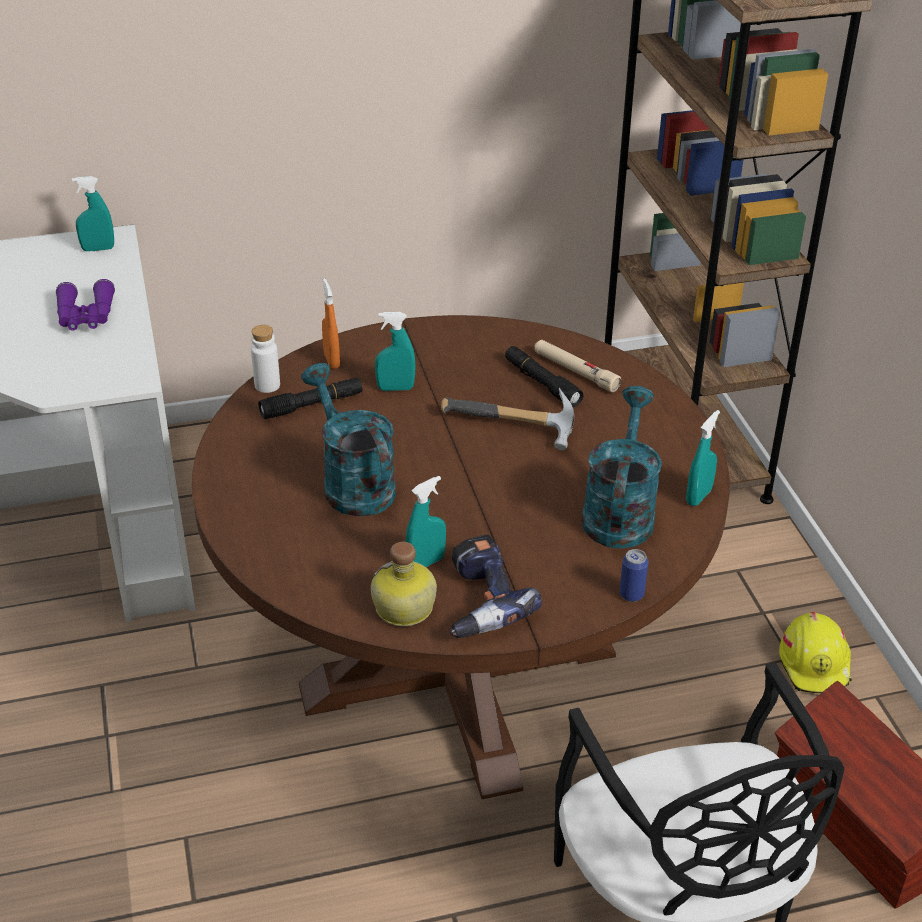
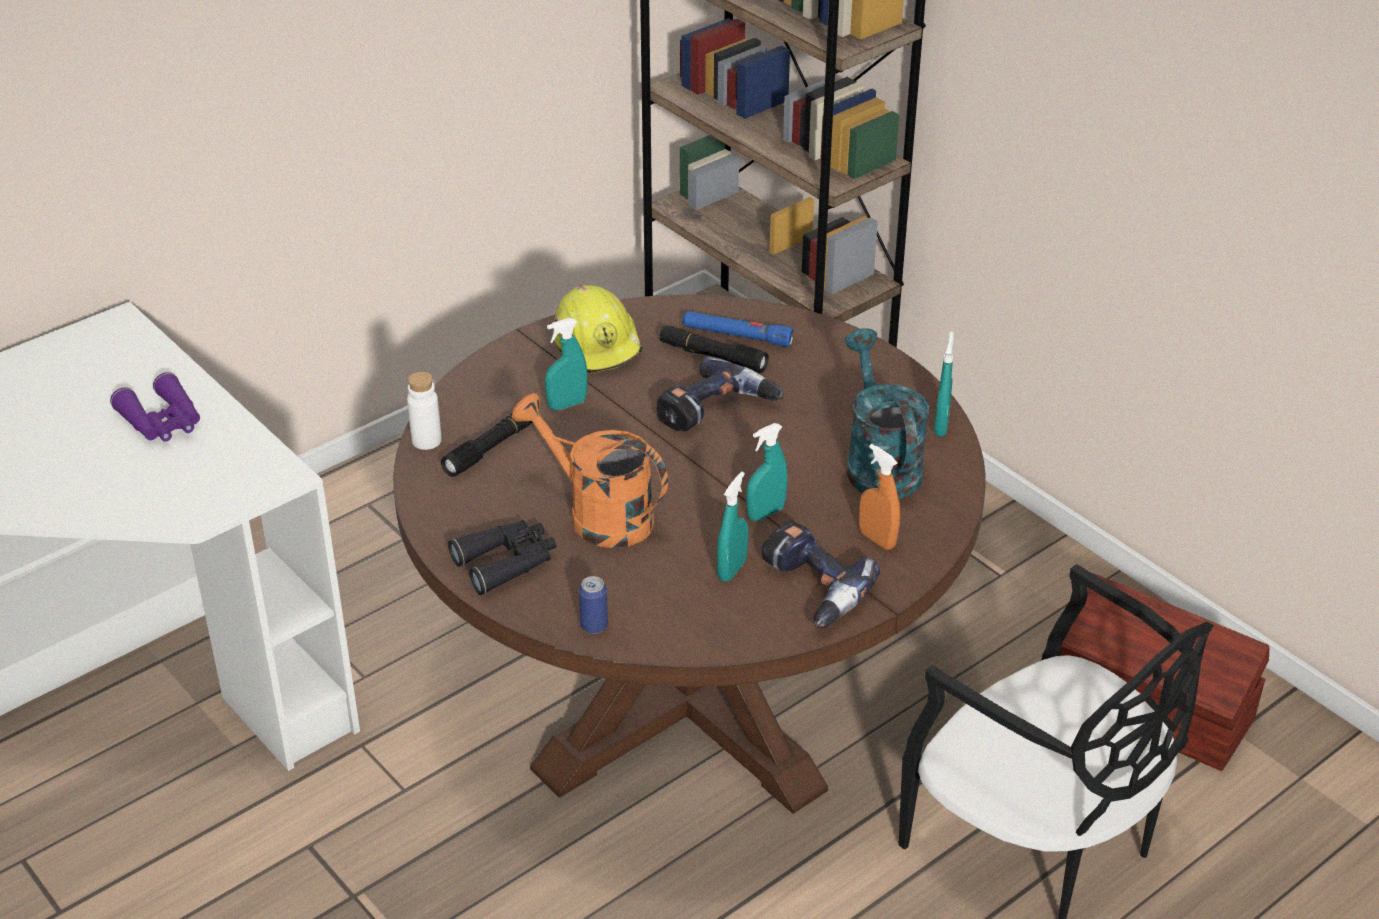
camera: 25 degrees left, 0 degrees up
turquoise spray bottle [72,176,114,251] -> turquoise spray bottle moved to [746,423,787,521]
turquoise watering can [301,363,396,517] -> orange watering can [512,393,668,548]
orange spray bottle [322,278,340,369] -> orange spray bottle moved to [859,444,900,550]
bottle [371,542,437,626] -> none
hammer [441,388,574,450] -> power drill [656,356,784,432]
beige flashlight [535,340,621,392] -> blue flashlight [682,311,793,347]
can [619,549,648,602] -> can moved to [579,576,608,634]
yellow hard hat [779,612,852,694] -> yellow hard hat moved to [553,285,643,374]
none -> black binoculars [448,520,556,595]

